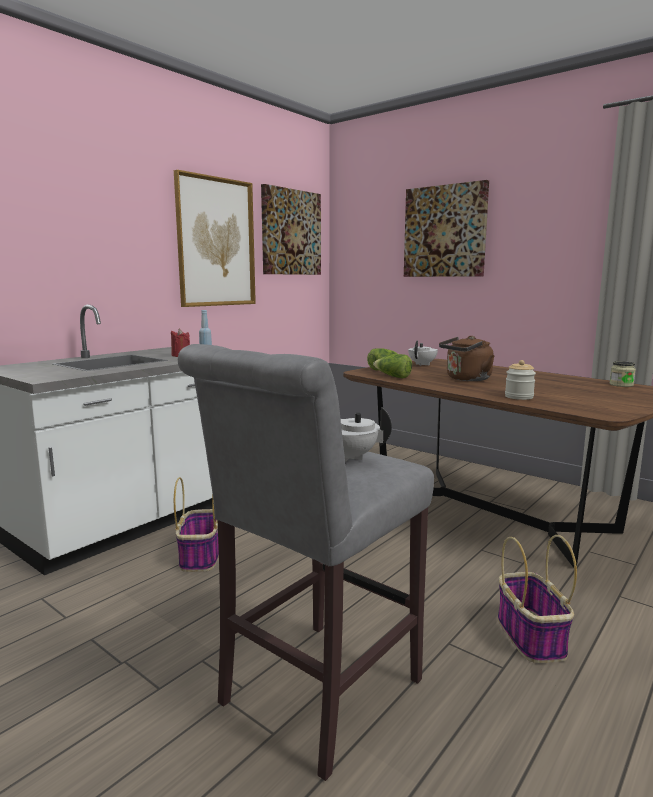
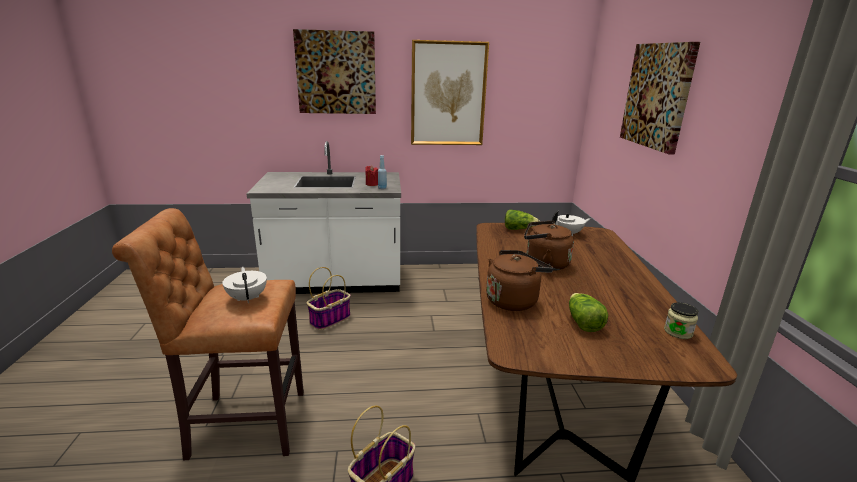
camera: 45 degrees right, 10 degrees up
grey stool [178,344,434,781] -> brown stool [112,208,304,460]
picture [261,184,321,275] -> picture moved to [293,29,376,114]
lettuce [373,354,412,378] -> lettuce moved to [569,293,608,332]
jar [505,360,536,400] -> brown kettle [486,250,553,311]

